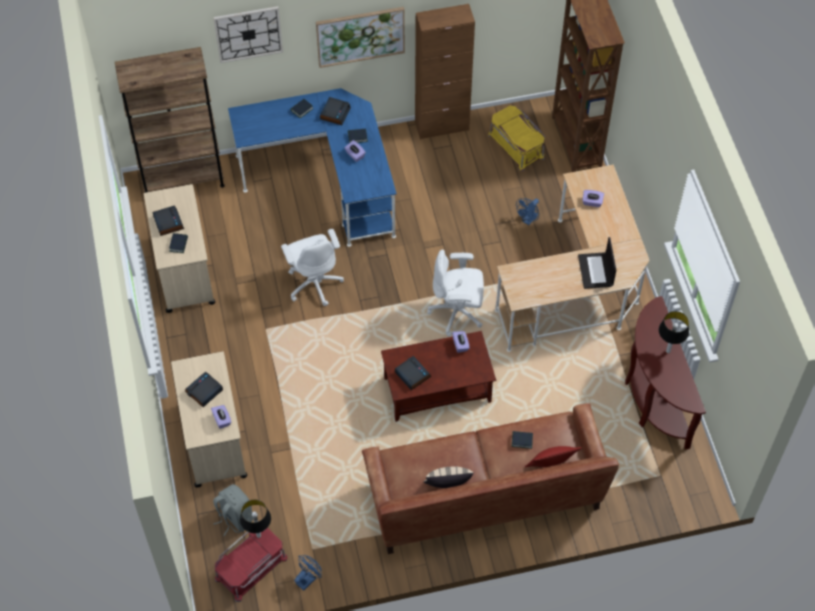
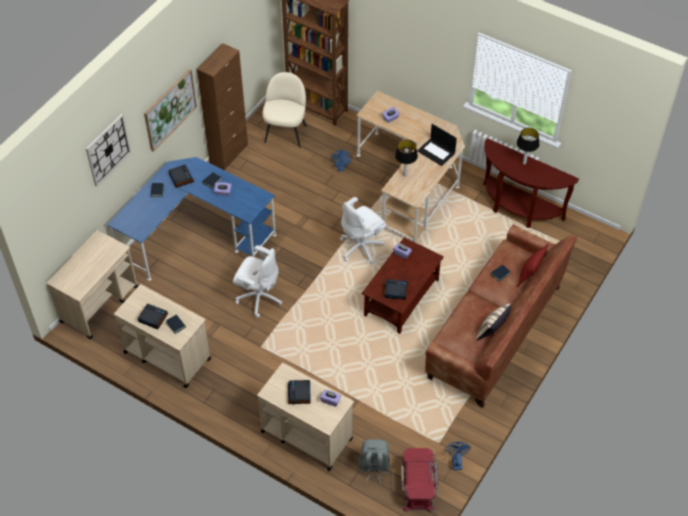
camera: 45 degrees left, 5 degrees down
brown bookcase [115,47,225,193] -> beige cart [47,230,138,339]
table lamp [240,500,271,538] -> table lamp moved to [395,140,418,177]
yellow storage box [488,106,545,171] -> beige chair [262,72,307,148]

